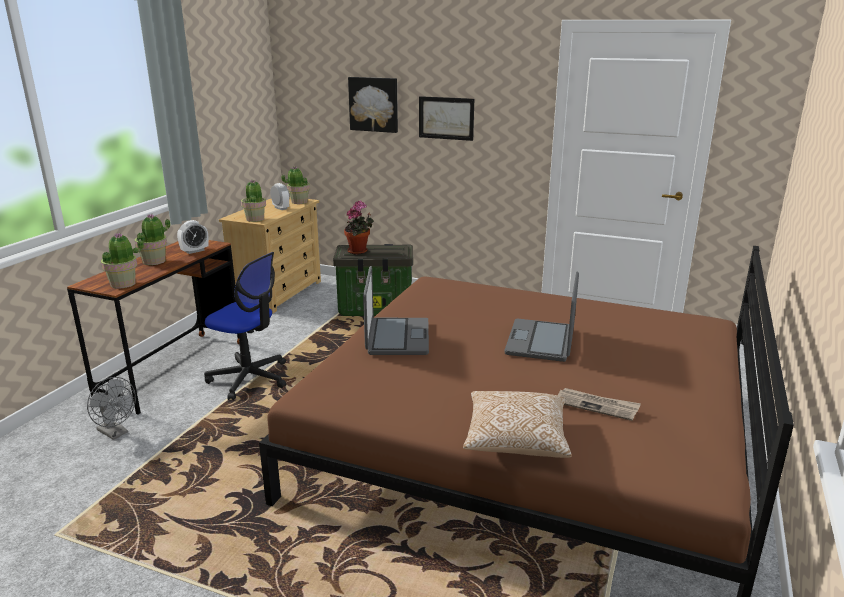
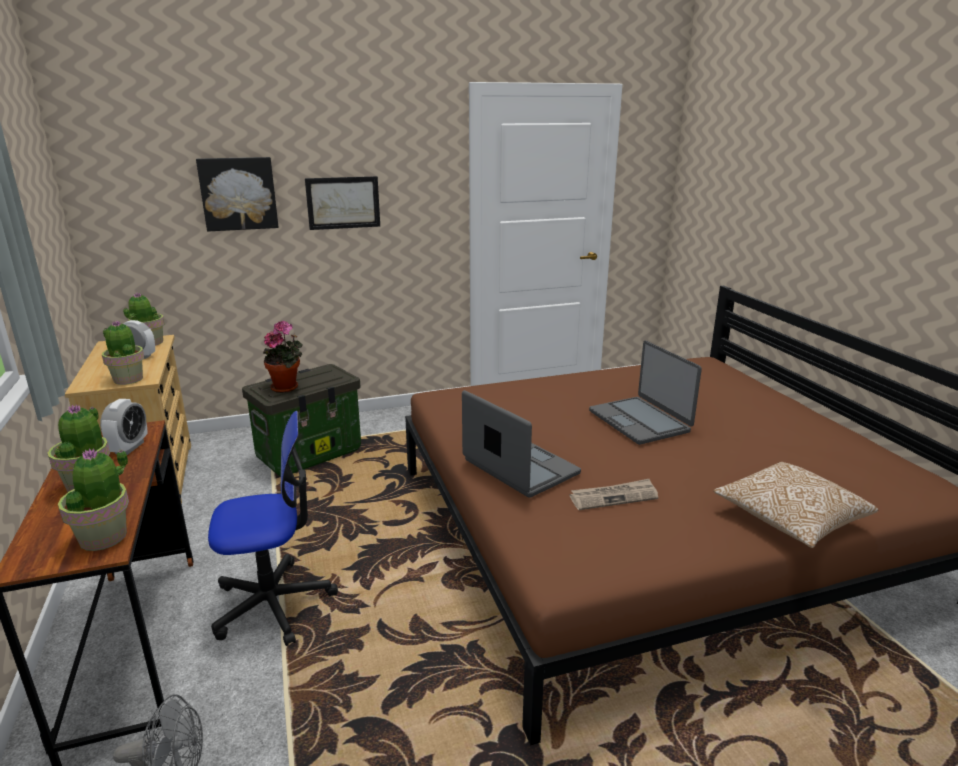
camera: 40 degrees left, 0 degrees up
newspaper [557,388,641,421] -> newspaper moved to [570,479,658,510]

